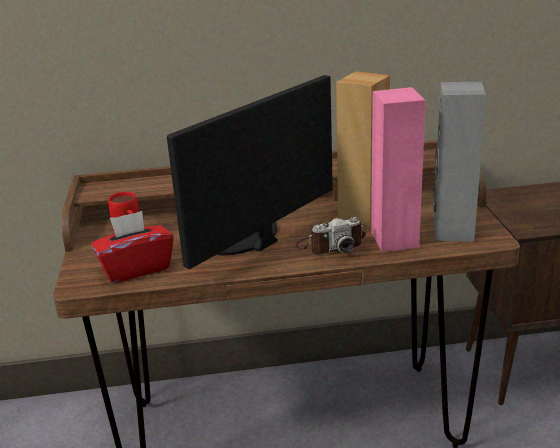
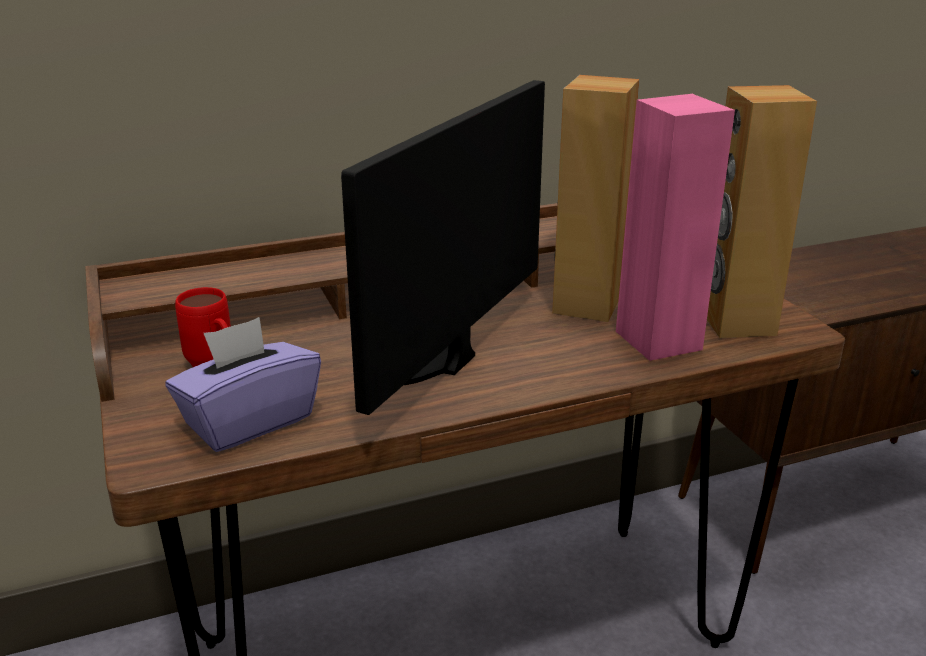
camera: 15 degrees left, 0 degrees up
red tissue box [91,211,174,283] -> purple tissue box [166,317,321,452]
camera [295,217,366,255] -> none
grey speaker [433,82,486,242] -> brown speaker [707,85,817,338]

